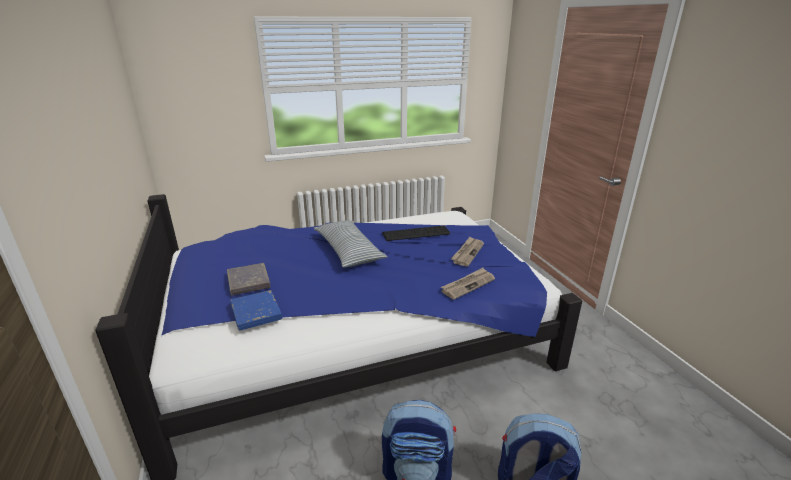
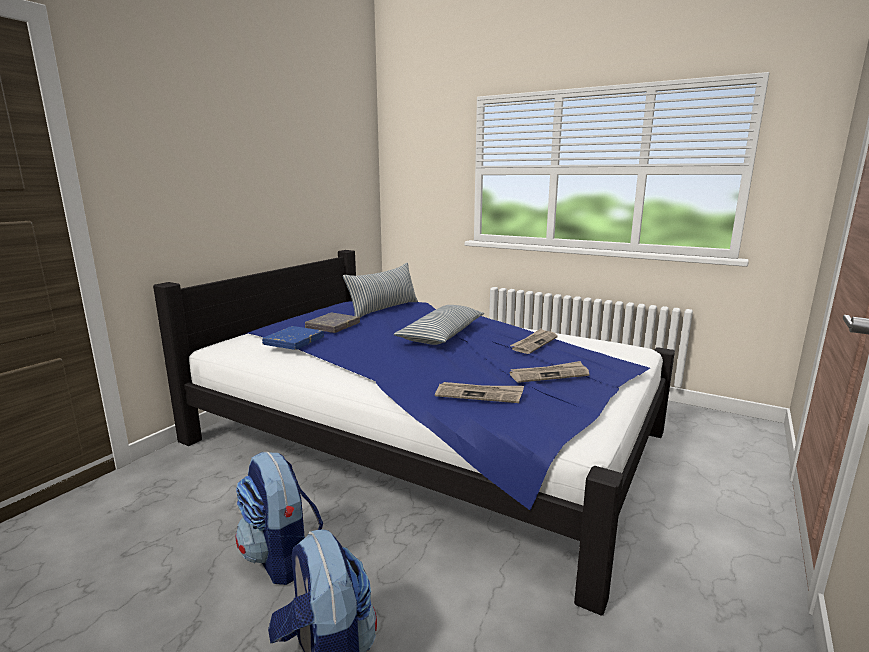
camera: 50 degrees right, 10 degrees down
keyboard [382,226,450,241] -> newspaper [510,328,558,354]
none -> pillow [343,263,418,318]

